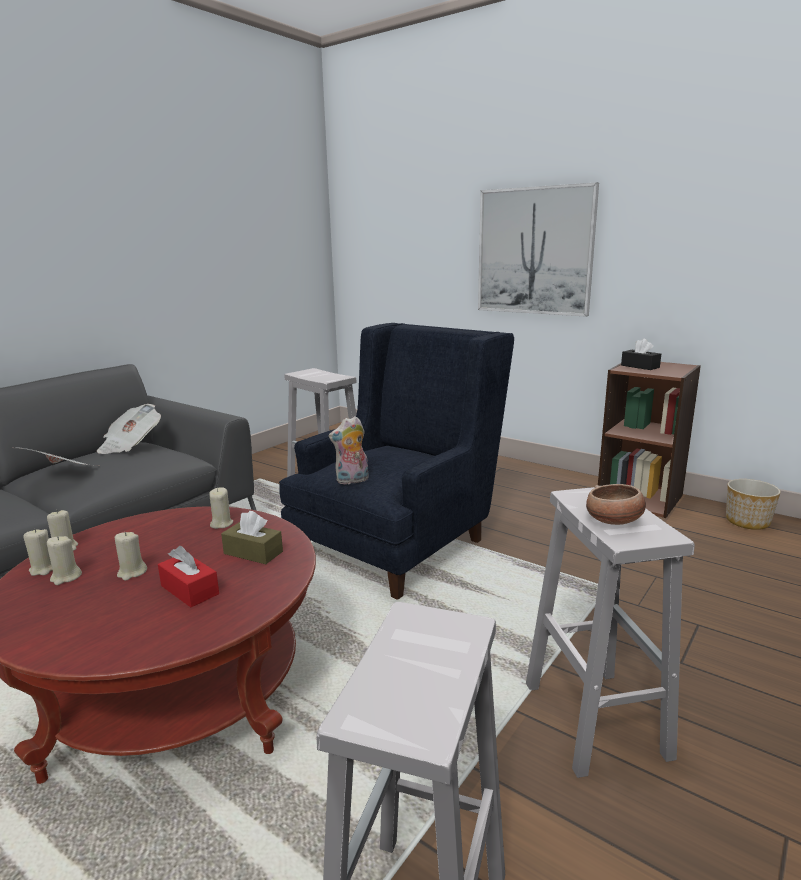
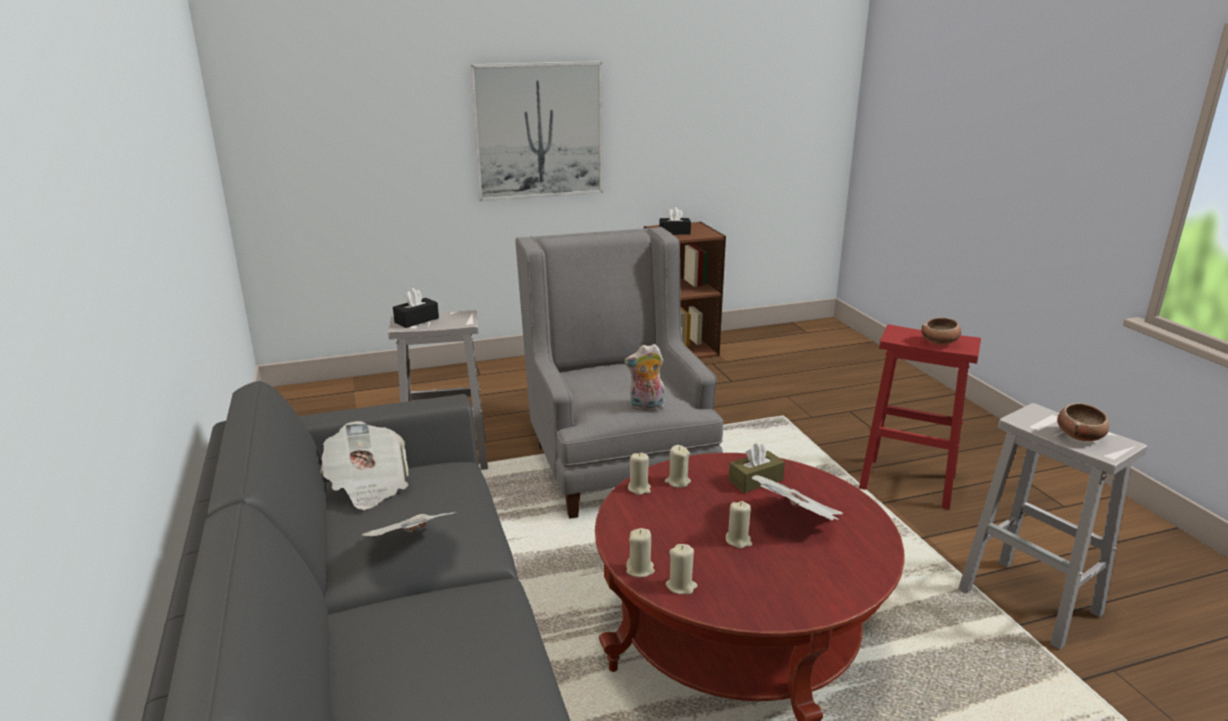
camera: 55 degrees left, 5 degrees up
beige candle [47,536,82,585] -> beige candle moved to [628,452,651,495]
red tissue box [158,546,219,607] -> newspaper [752,475,843,521]
blue armchair [279,323,514,600] -> grey armchair [516,227,723,519]
plush toy [329,416,368,484] -> plush toy turned 75 degrees clockwise [624,344,665,411]
white stool [526,487,695,778] -> red stool [859,325,981,509]
planter [726,479,781,530] -> none
none -> black tissue box [393,288,439,328]
none -> bowl [1057,403,1109,441]

